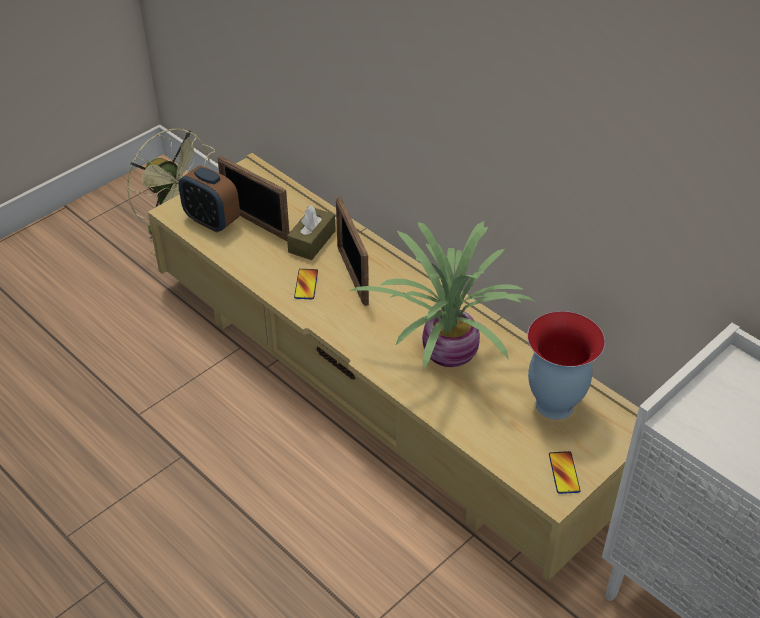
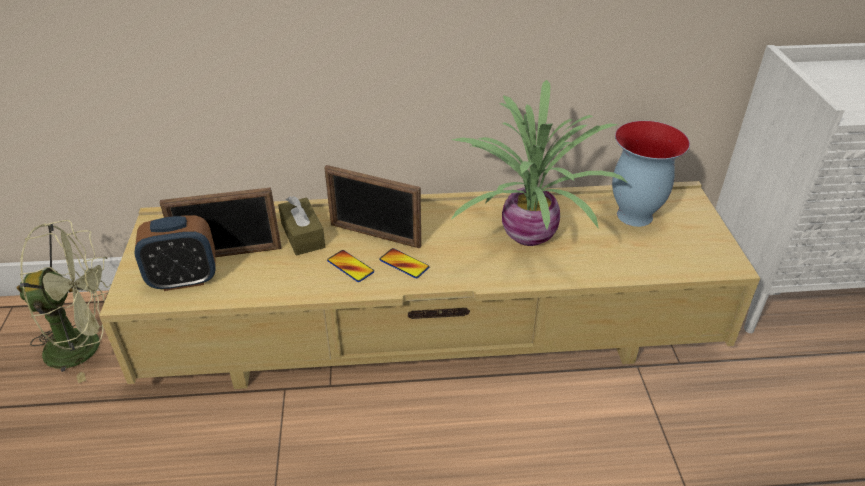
camera: 50 degrees left, 5 degrees down
phone [549,451,580,494] -> phone moved to [380,248,429,278]

